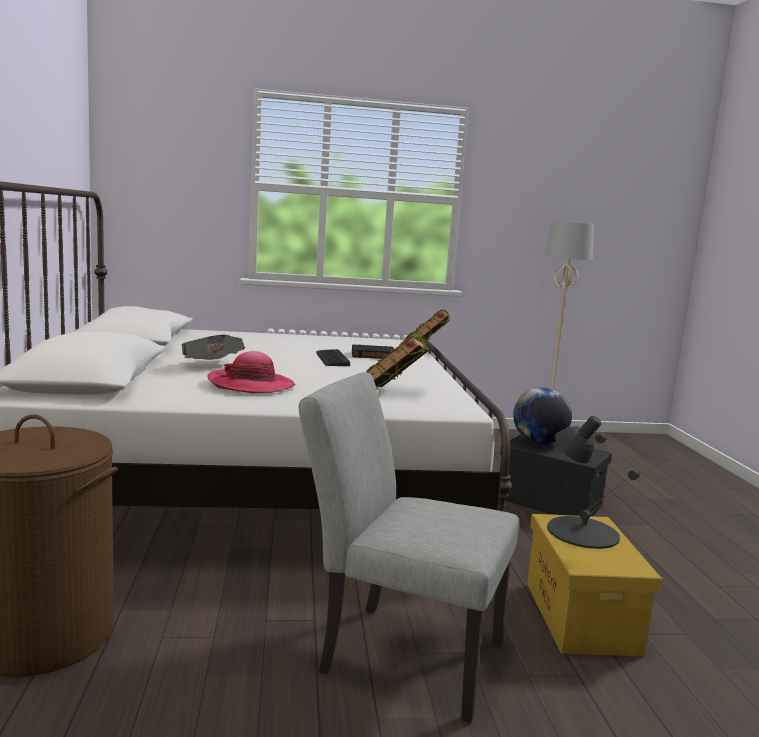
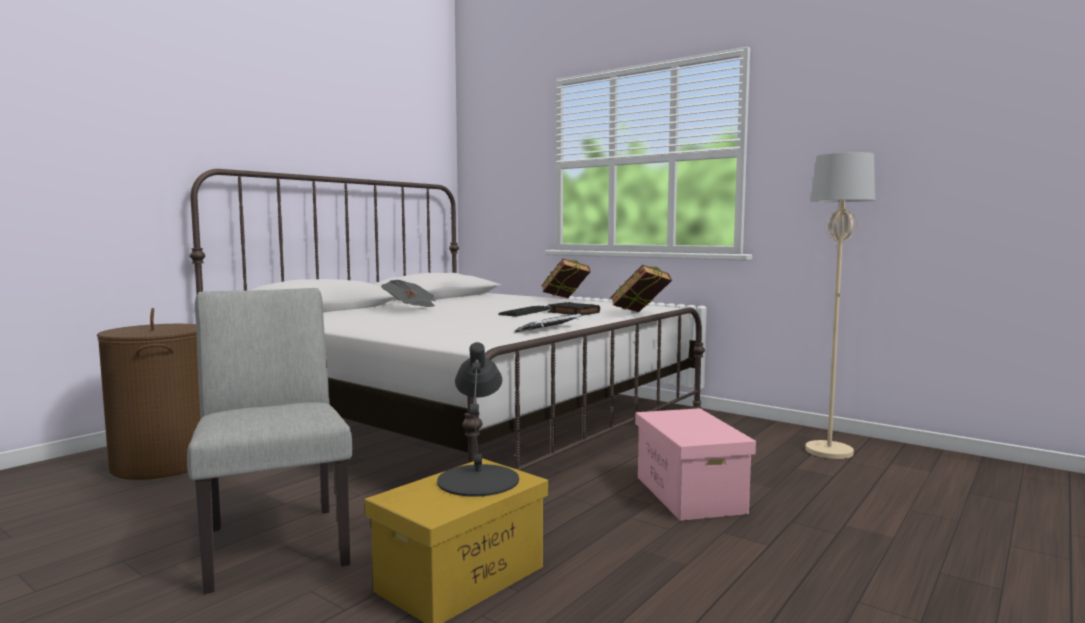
camera: 45 degrees right, 5 degrees down
hat [207,351,295,393] -> none
book [366,336,429,387] -> book moved to [542,259,590,298]
black storage box [500,434,612,516] -> pink storage box [635,408,756,521]
globe [513,387,572,444] -> none
none -> keyboard [515,313,581,333]

